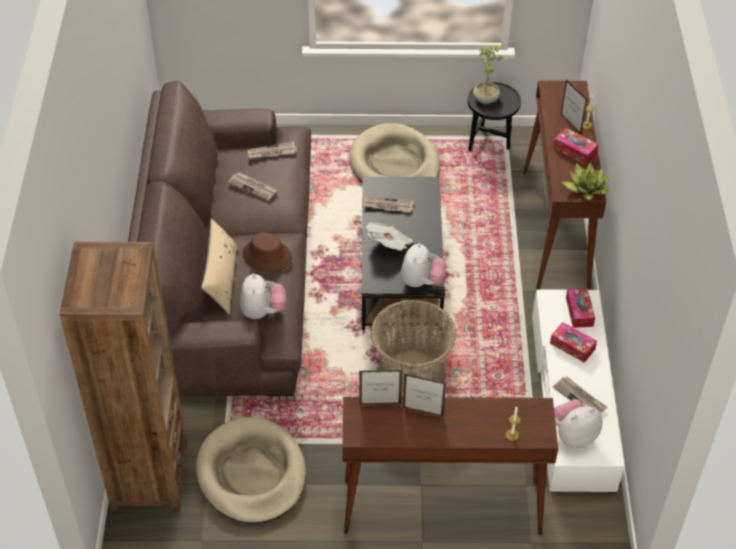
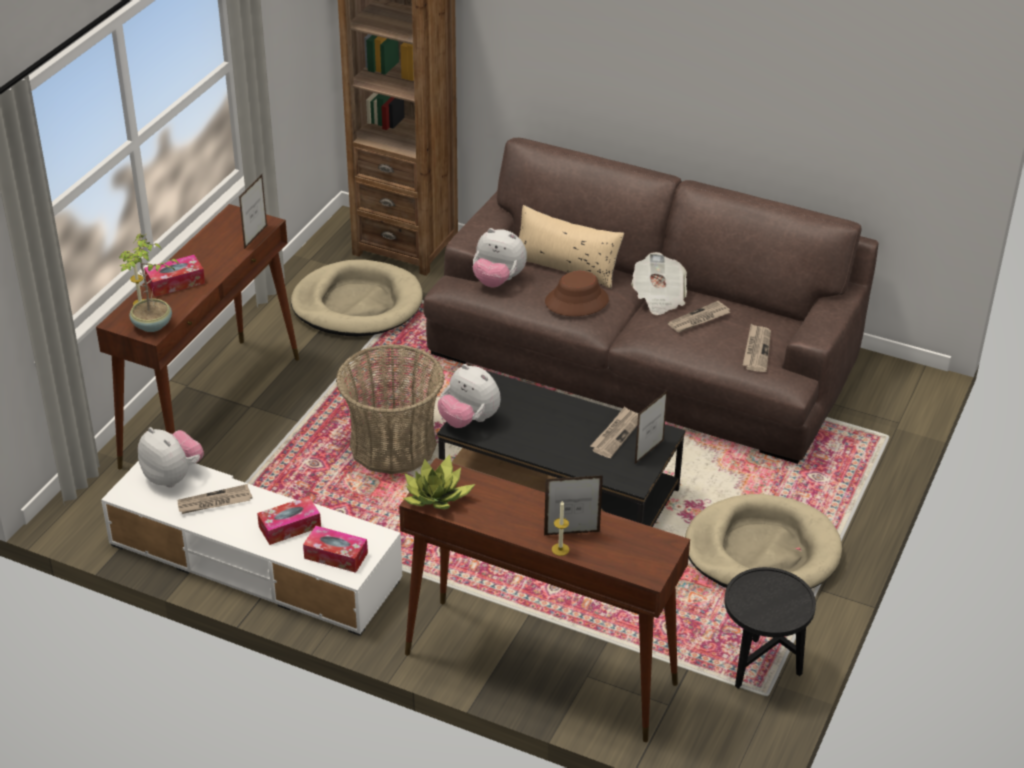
camera: 115 degrees right, 10 degrees down
newspaper [366,222,413,251] -> newspaper moved to [631,252,687,315]
picture frame [403,374,446,416] -> picture frame moved to [635,390,668,464]
potted plant [473,45,509,104] -> potted plant moved to [118,234,179,332]
tissue box [553,128,599,165] -> tissue box moved to [144,255,205,297]
plush toy [554,399,603,448] -> plush toy turned 45 degrees counterclockwise [138,427,204,487]

